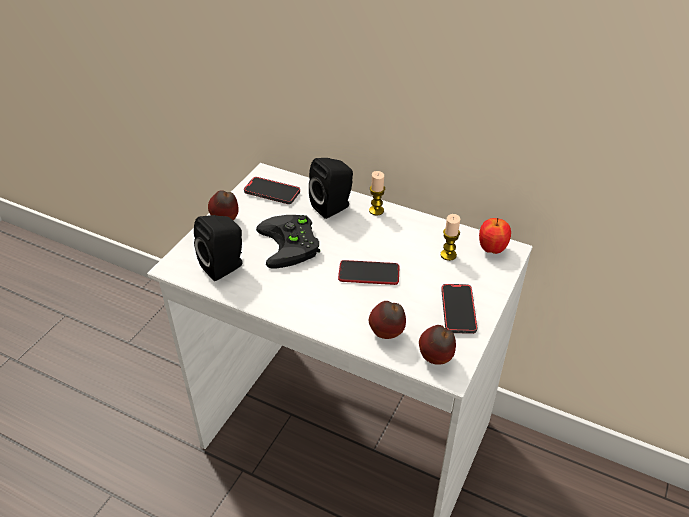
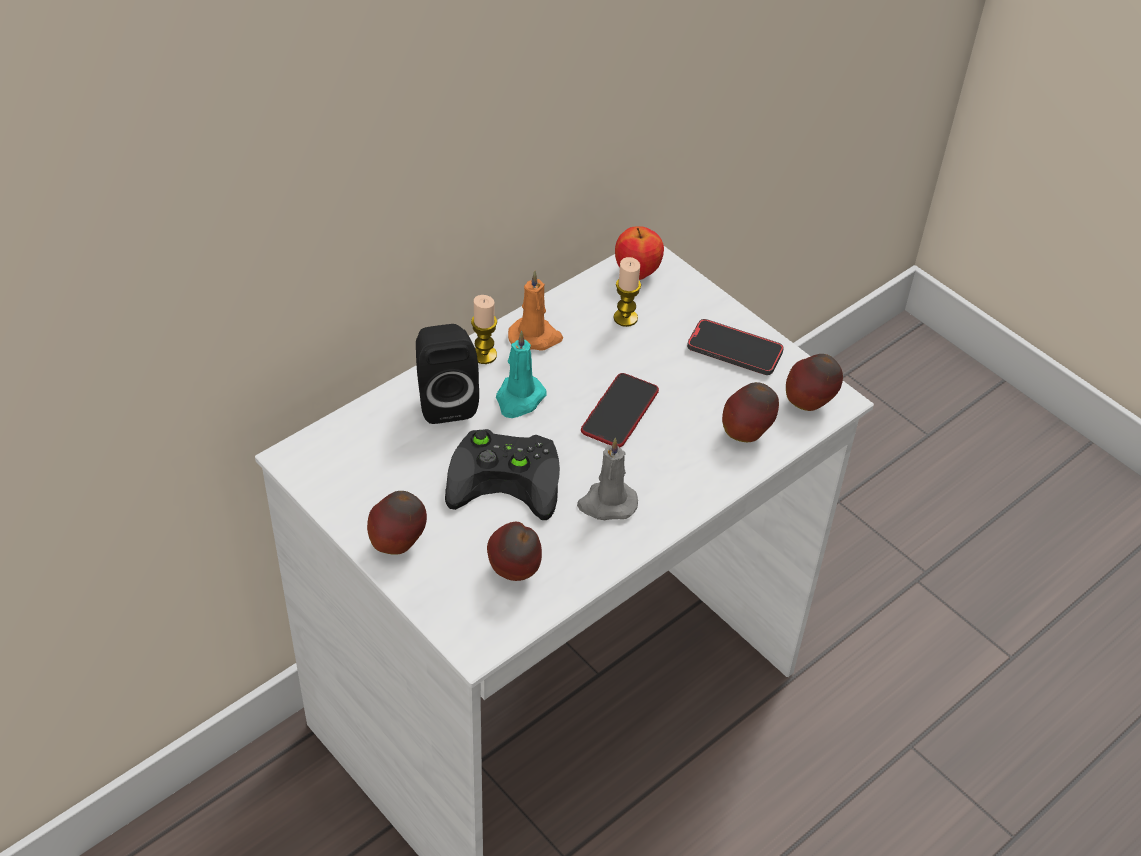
camera: 70 degrees left, 5 degrees up
black speaker [194,215,243,281] -> apple [487,522,542,581]
phone [244,177,300,204] -> none
none -> turquoise candle [496,331,547,418]
none -> orange candle [508,271,563,351]
none -> grey candle [577,438,638,520]

